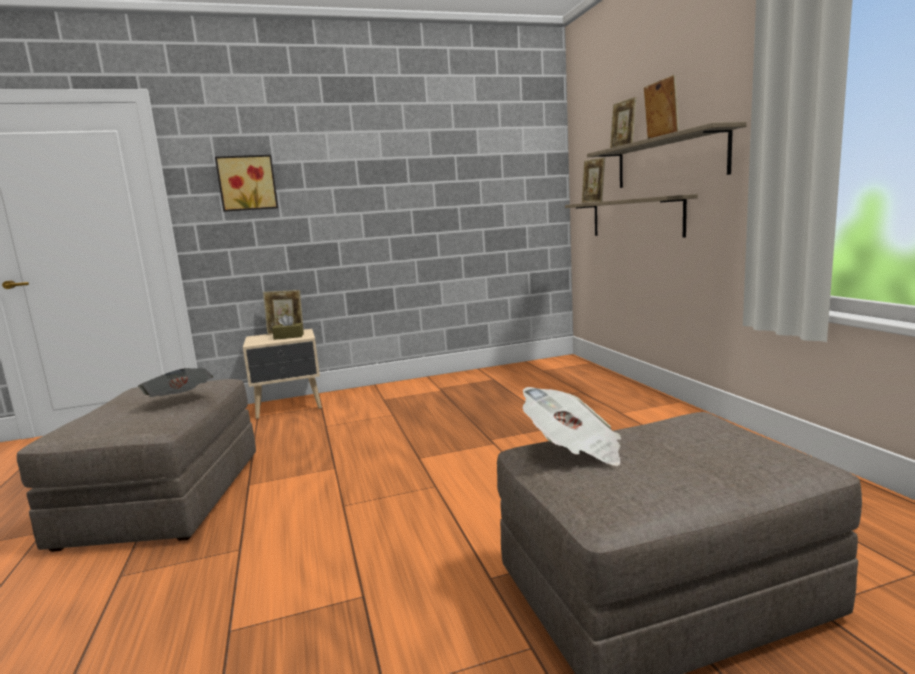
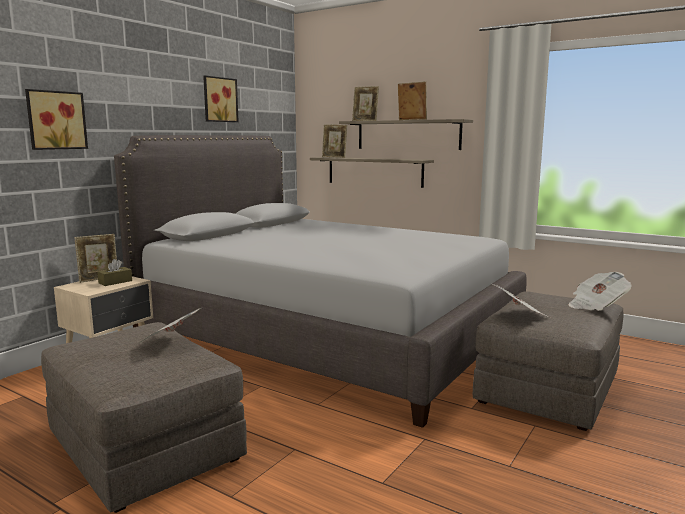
camera: 40 degrees left, 0 degrees up
none -> grey bed [114,135,527,428]
none -> picture [203,75,239,122]
none -> newspaper [568,272,632,311]

